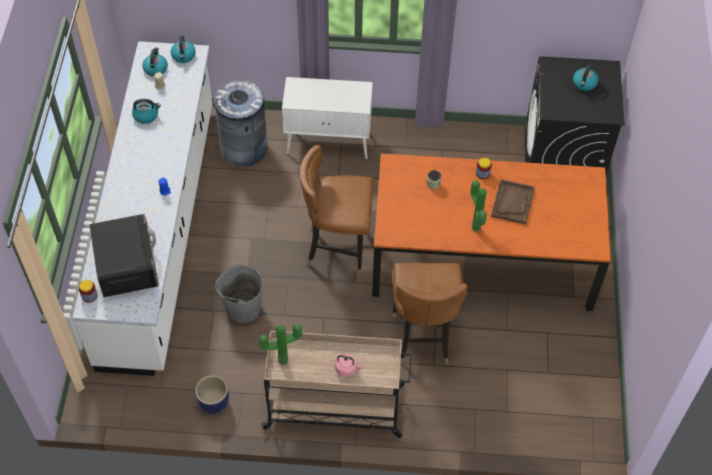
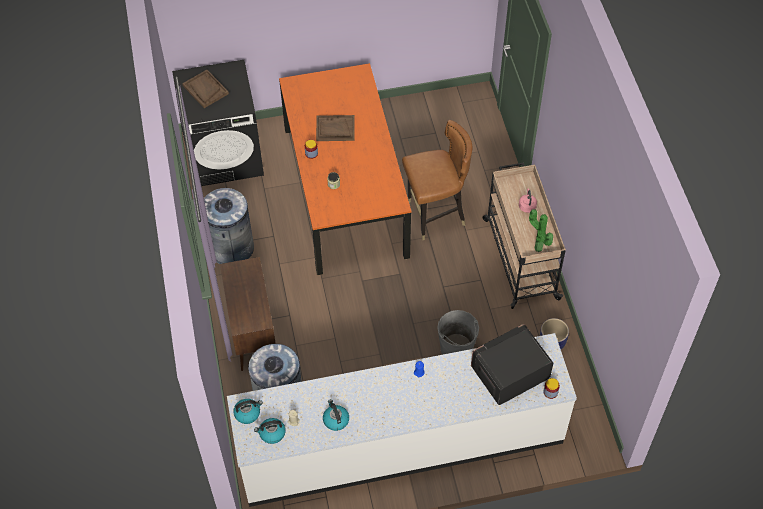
camera: 105 degrees left, 0 degrees up
white cabinet [282,77,373,159] -> brown cabinet [220,257,276,371]
brown chair [299,145,374,275] -> none
potted plant [470,180,487,232] -> none
kettle [573,63,599,91] -> brown tray [182,70,229,108]
none -> grey trash can [204,188,254,264]

